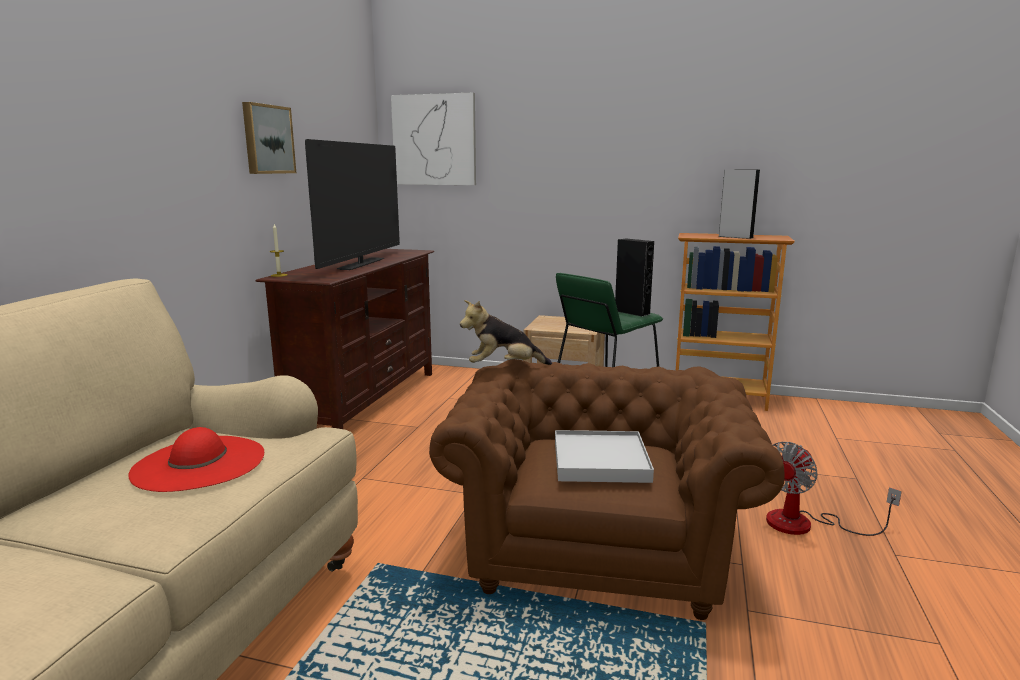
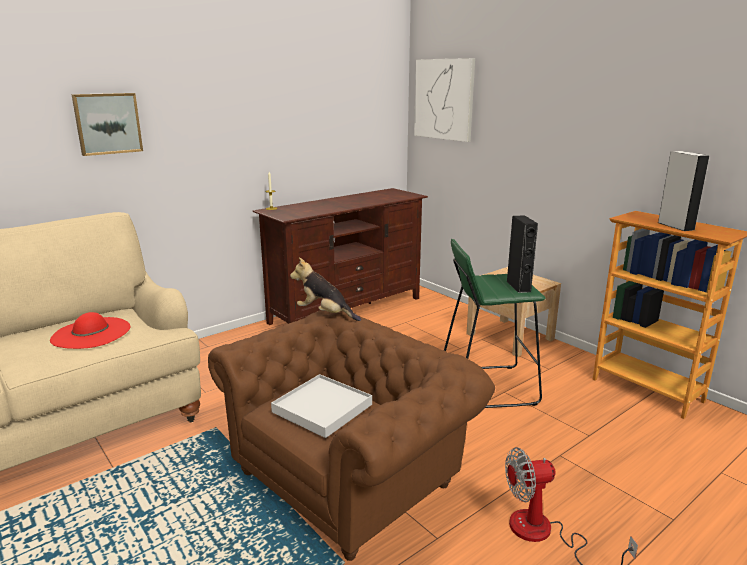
camera: 35 degrees right, 5 degrees up
picture [242,102,296,174] -> picture moved to [71,93,143,156]
television [305,139,400,270] -> none

